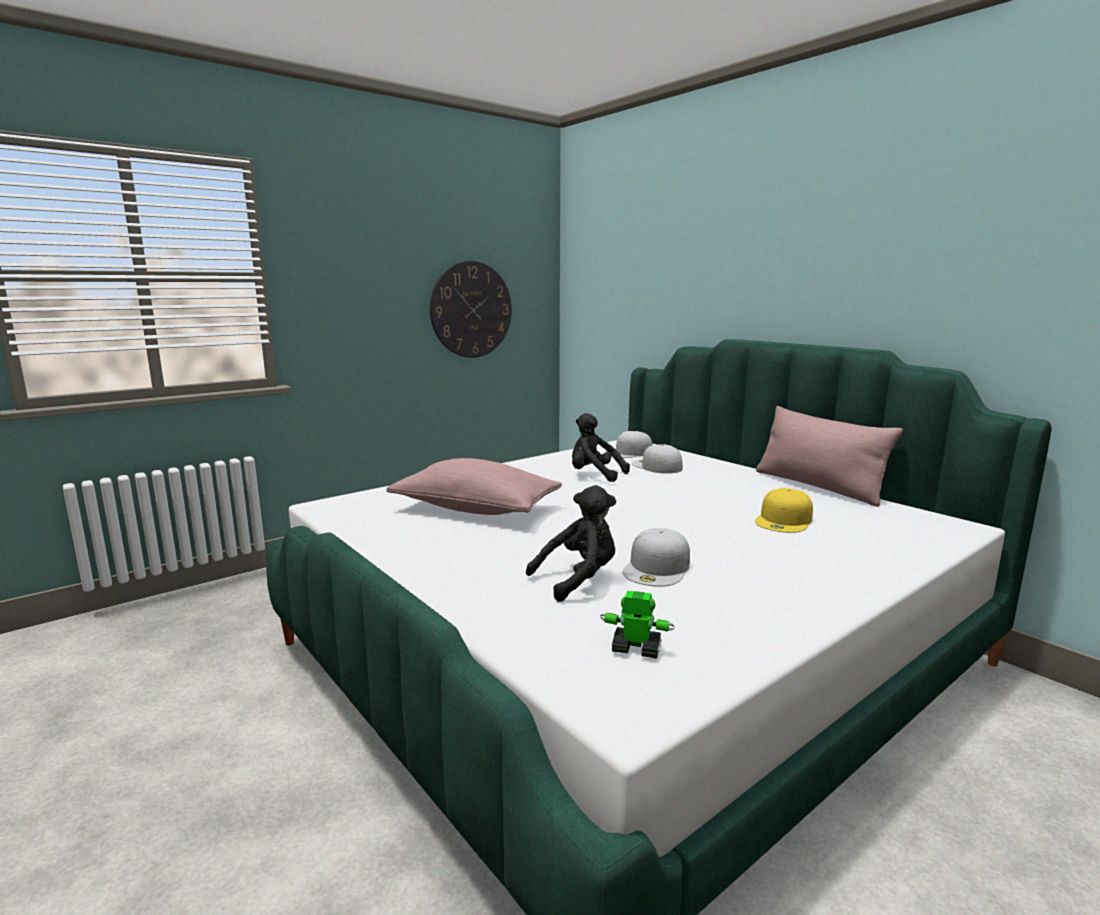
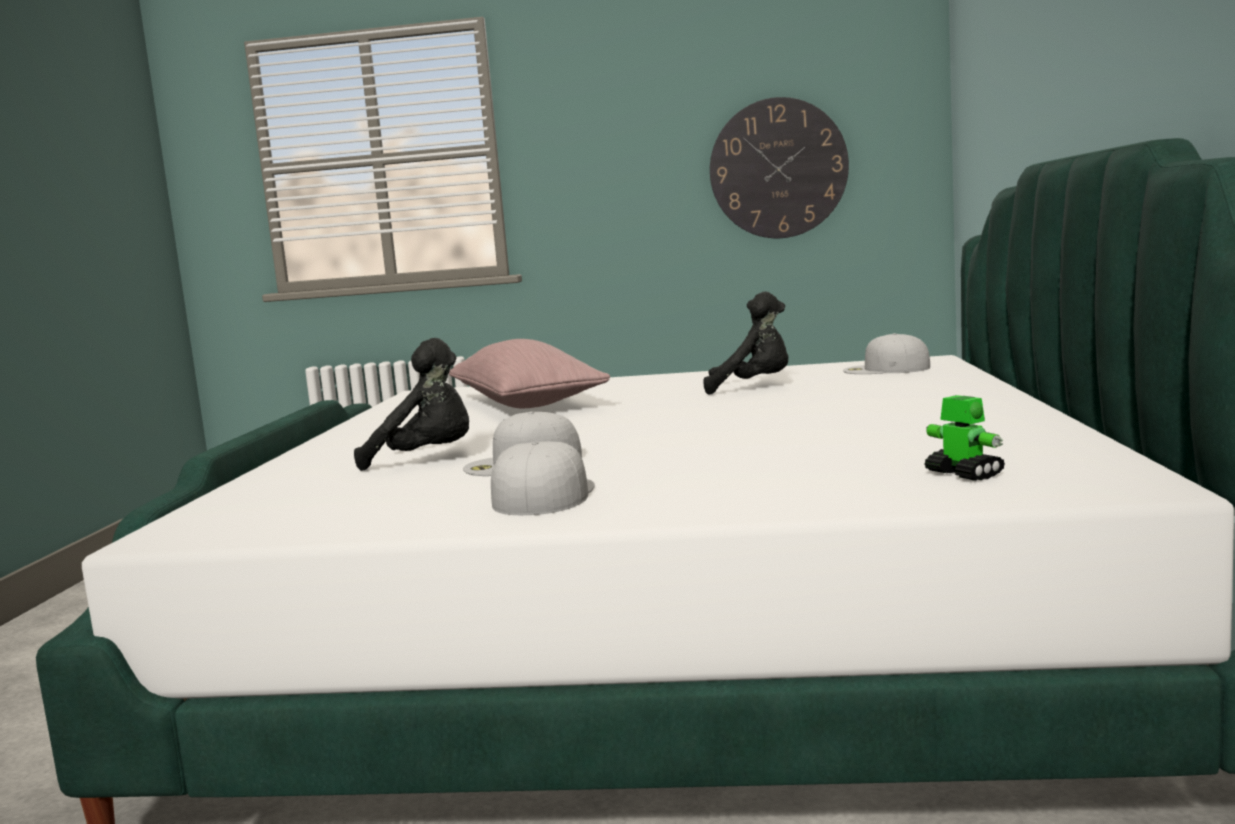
camera: 45 degrees right, 5 degrees down
black plush toy [572,413,630,482] -> black plush toy turned 120 degrees clockwise [703,292,788,395]
toy robot [600,591,675,658] -> toy robot moved to [925,395,1005,481]
white cap [631,444,683,474] -> white cap moved to [491,441,595,515]
yellow cap [755,488,813,533] -> none
pink pillow [756,406,903,507] -> none

